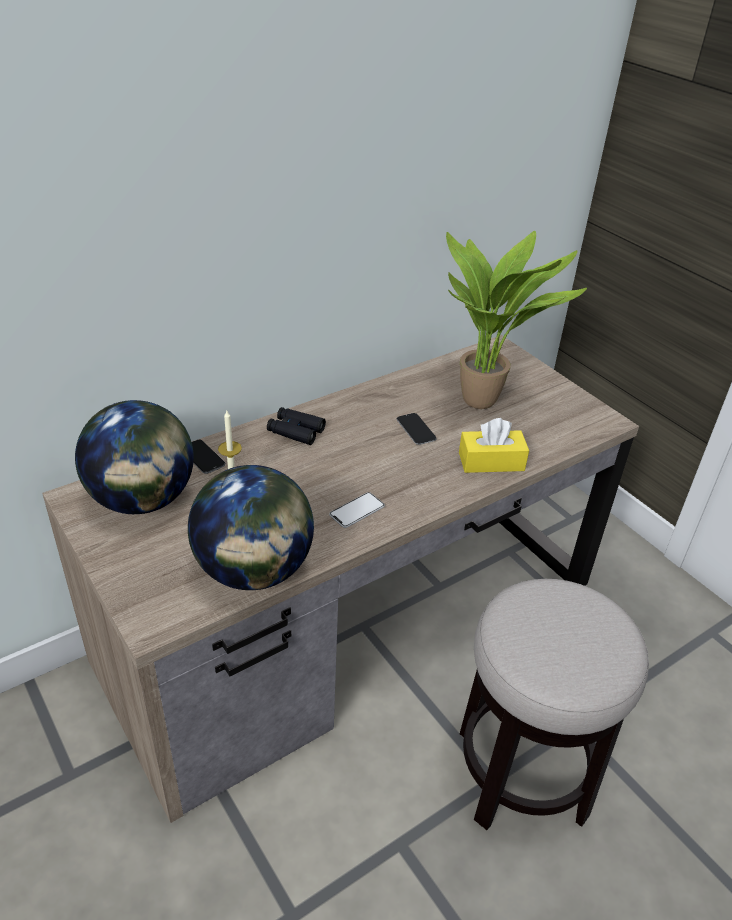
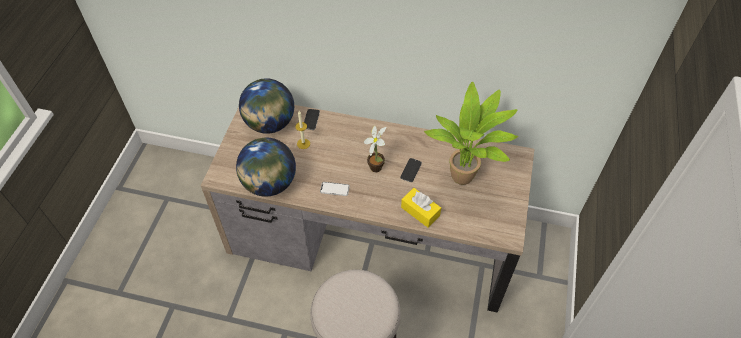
camera: 50 degrees right, 15 degrees up
black binoculars [267,407,326,445] -> none
none -> potted plant [364,125,387,172]

